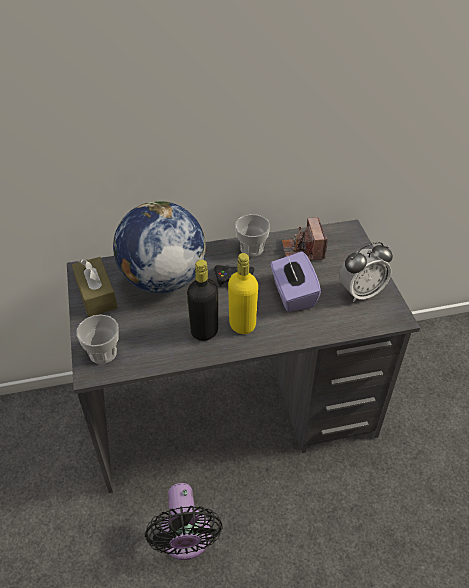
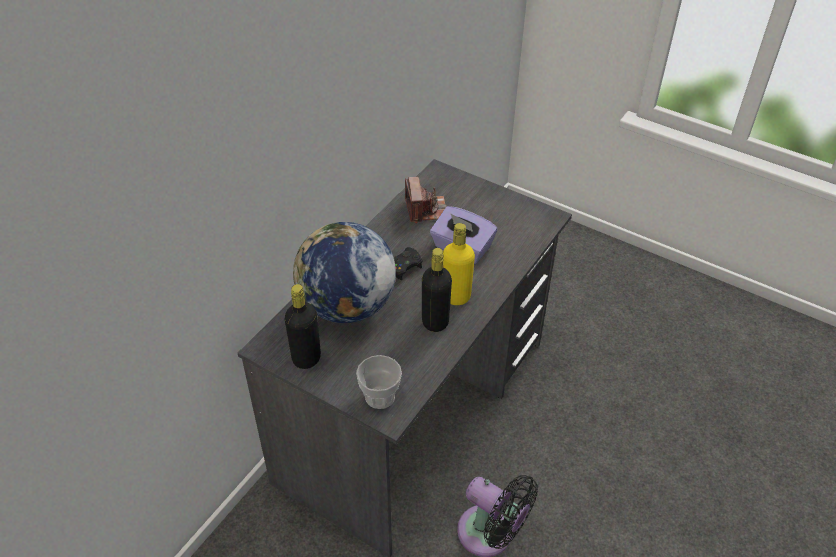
camera: 45 degrees left, 0 degrees up
brown tissue box [72,257,117,317] -> black bottle [285,284,321,369]
cup [235,214,270,256] -> none
camera [282,217,328,261] -> camera turned 135 degrees counterclockwise [405,177,447,223]
alarm clock [339,242,393,302] -> none

